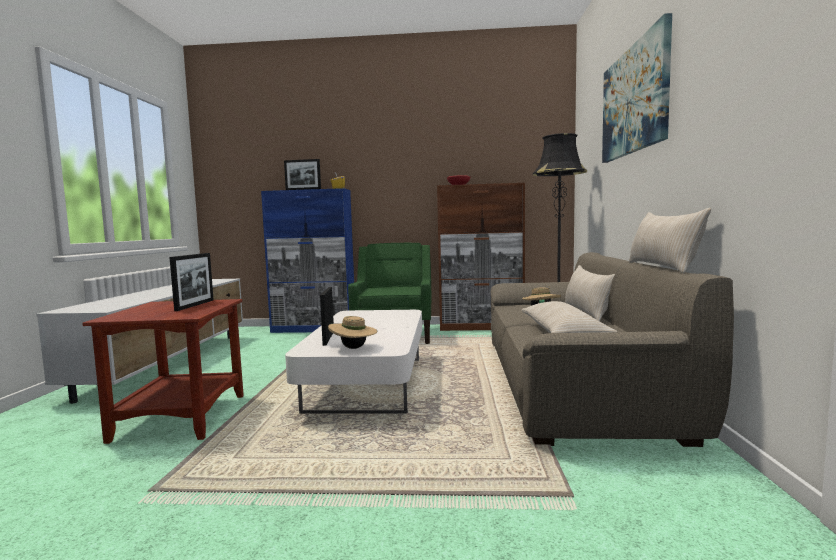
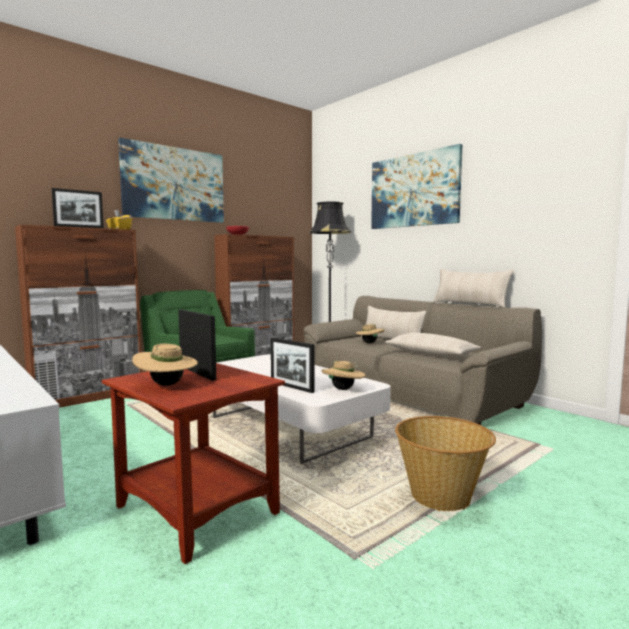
camera: 45 degrees left, 0 degrees up
blue cabinet [261,188,354,333] -> brown cabinet [15,225,142,408]
none -> picture [118,138,224,223]
none -> beige hat [132,344,198,386]
none -> basket [395,416,496,512]

